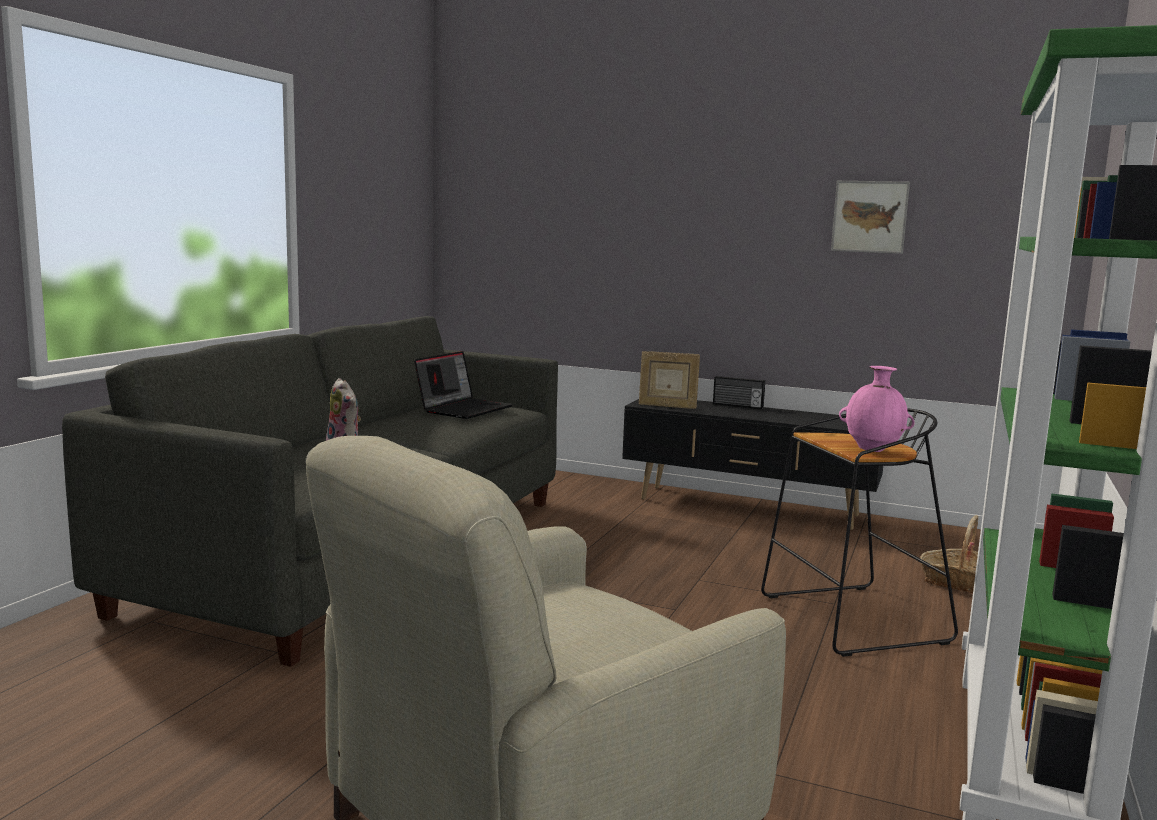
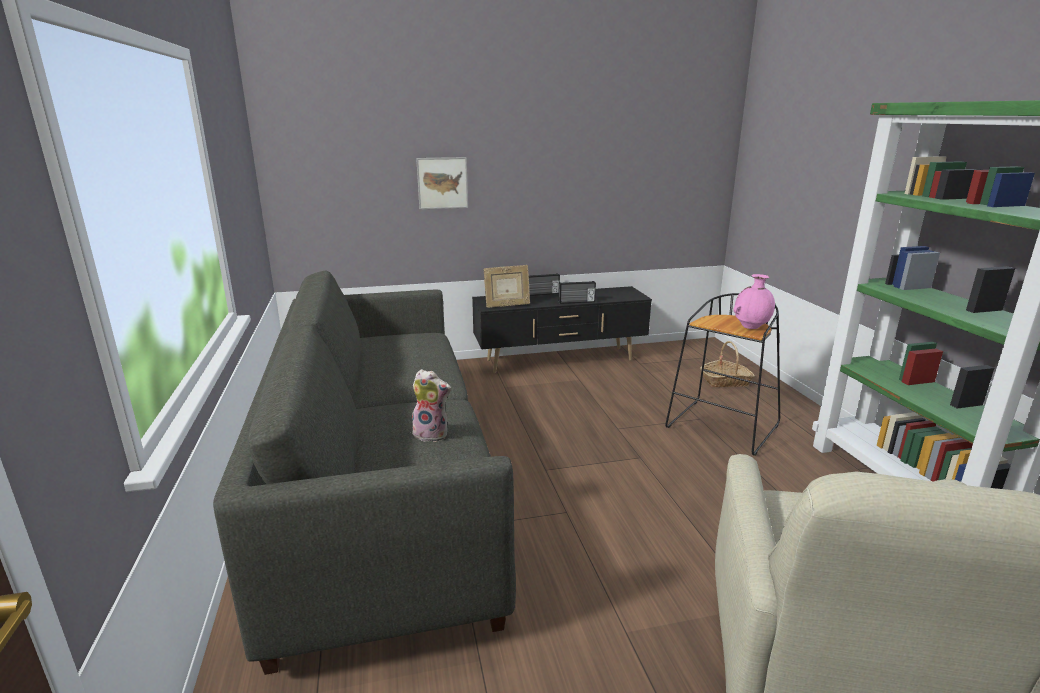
camera: 35 degrees left, 10 degrees up
laptop [414,351,513,419] -> none
picture [831,181,910,254] -> picture moved to [416,157,468,209]
none -> radio [559,281,596,304]

